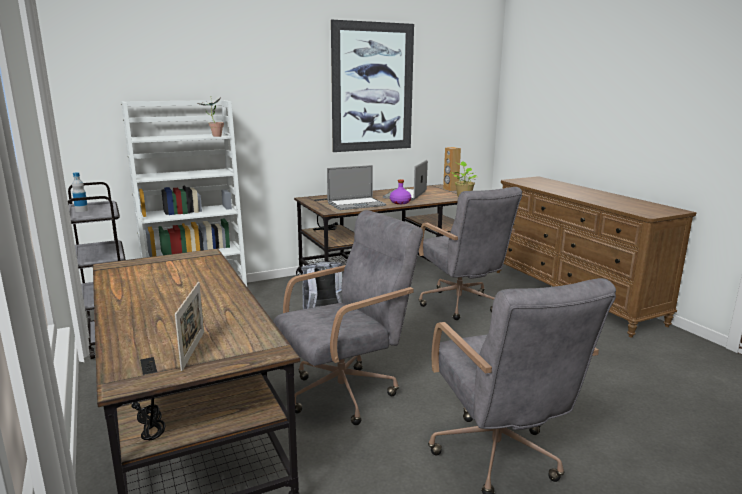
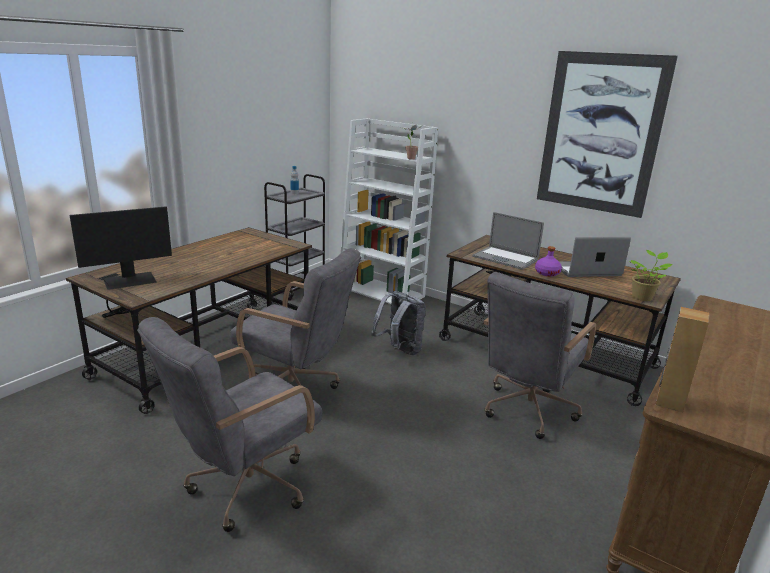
camera: 60 degrees right, 5 degrees up
picture frame [175,282,204,371] -> monitor [69,206,172,290]
brown speaker [443,147,461,191] -> brown speaker moved to [656,307,709,412]

